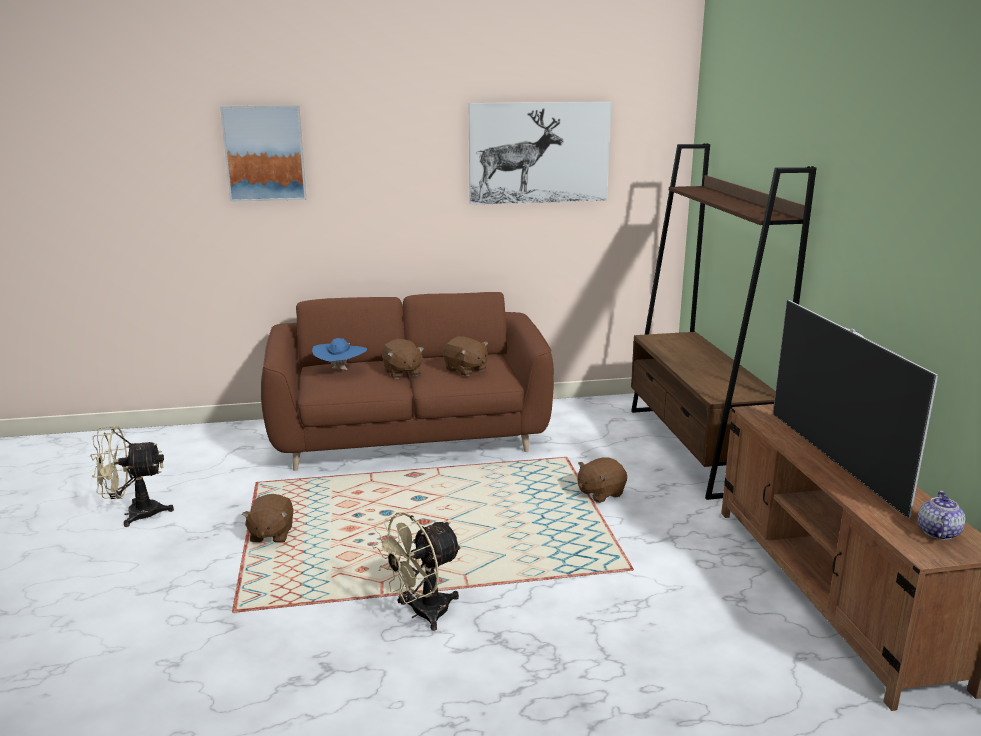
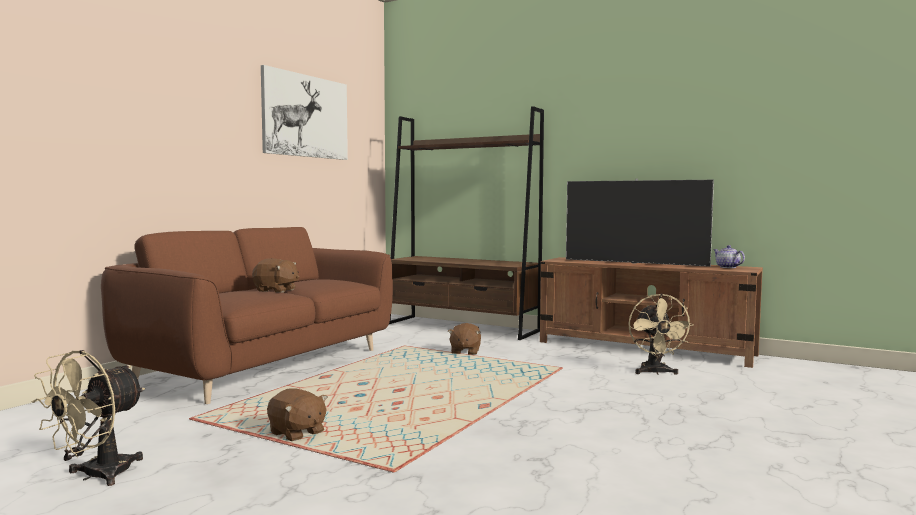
camera: 50 degrees left, 15 degrees down
picture [220,105,306,202] -> none
blue hat [312,338,367,370] -> none
beige fan [372,512,462,631] -> beige fan moved to [629,294,694,375]
brown plush toy [443,336,488,376] -> none

